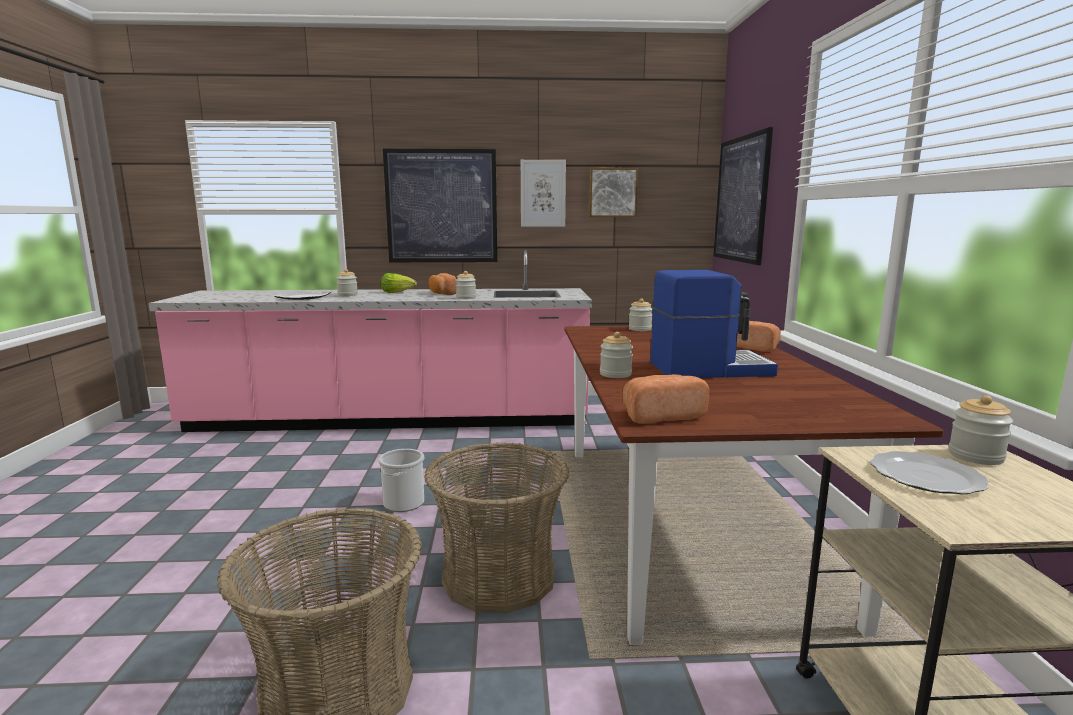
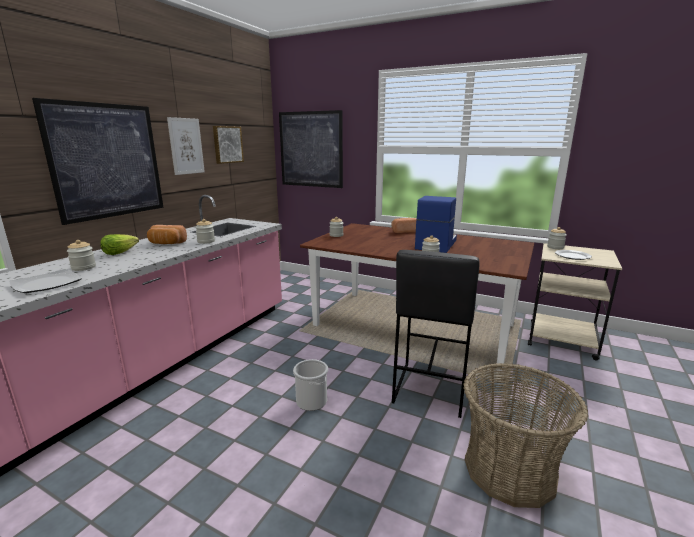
camera: 60 degrees left, 5 degrees up
basket [424,442,569,613] -> grey stool [392,250,480,418]
bread [622,374,709,423] -> none

